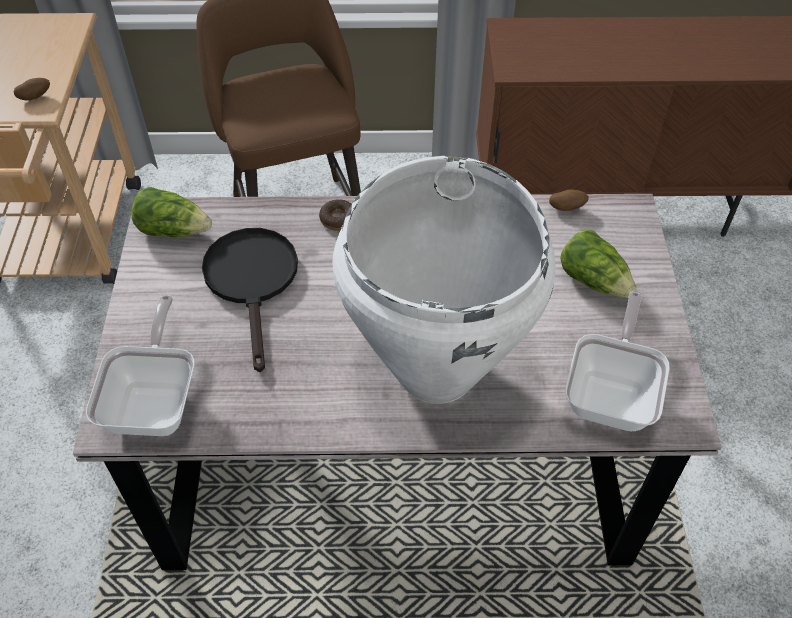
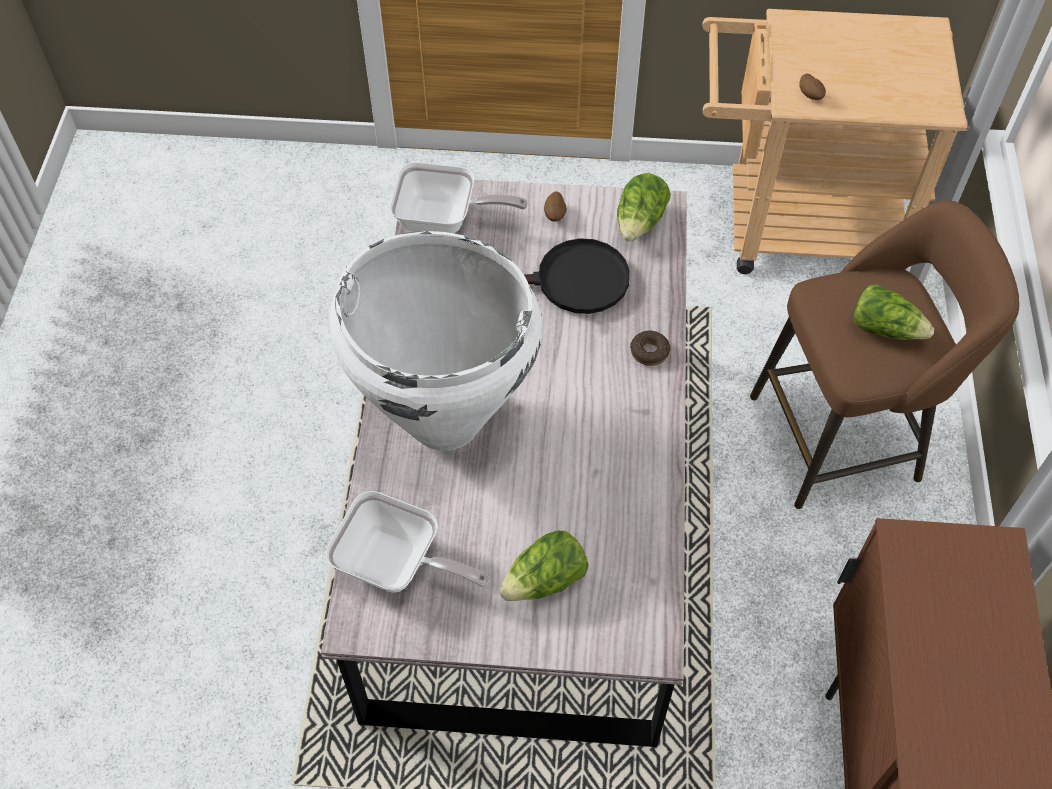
camera: 95 degrees right, 5 degrees up
potato [549,189,589,211] -> potato moved to [544,192,567,222]
none -> lettuce [853,284,934,340]

